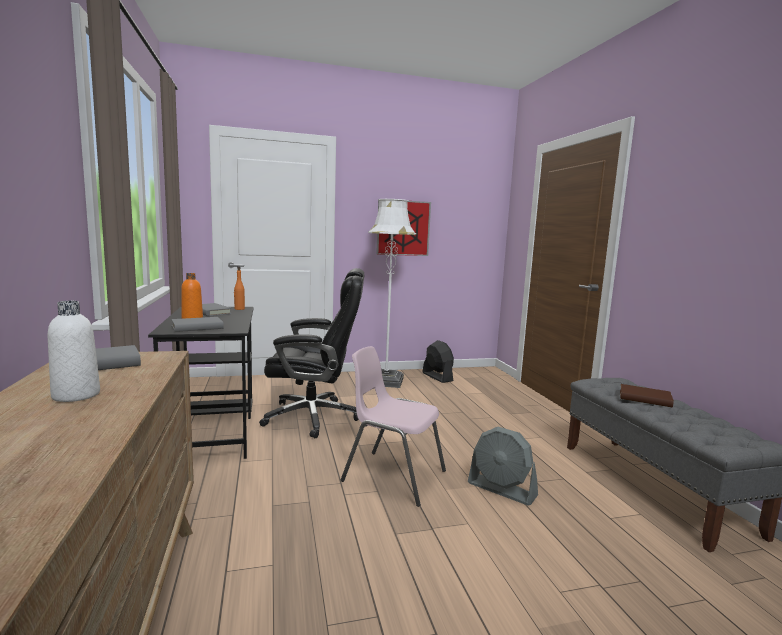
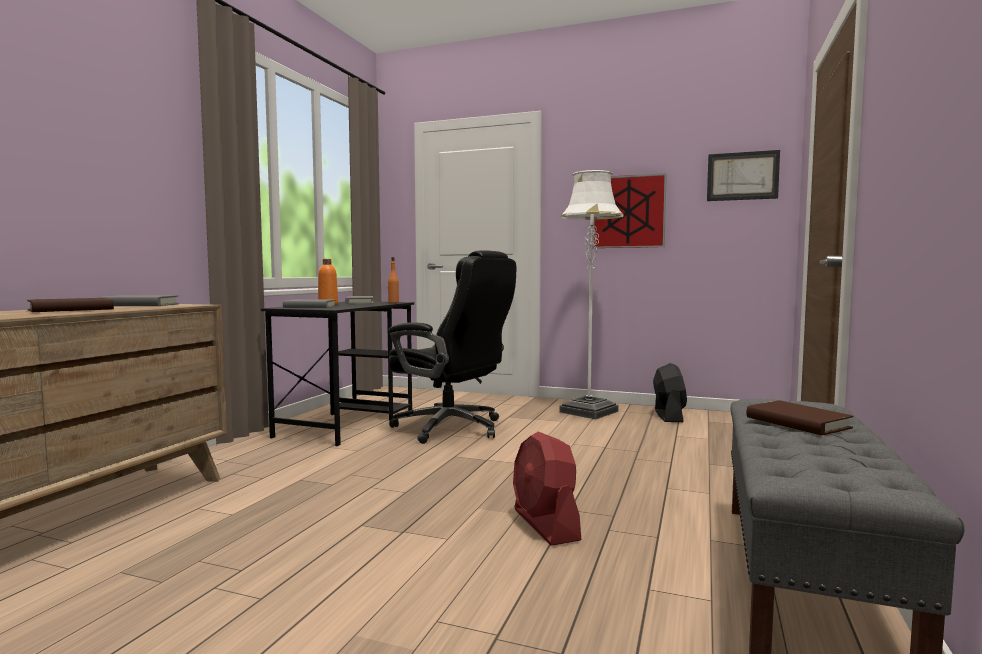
camera: 35 degrees right, 5 degrees down
white bottle [48,301,100,402] -> brown book [27,298,114,312]
pink chair [341,346,446,507] -> none
grey fan [468,427,538,505] -> red fan [513,432,581,546]
none -> picture [707,150,780,201]

